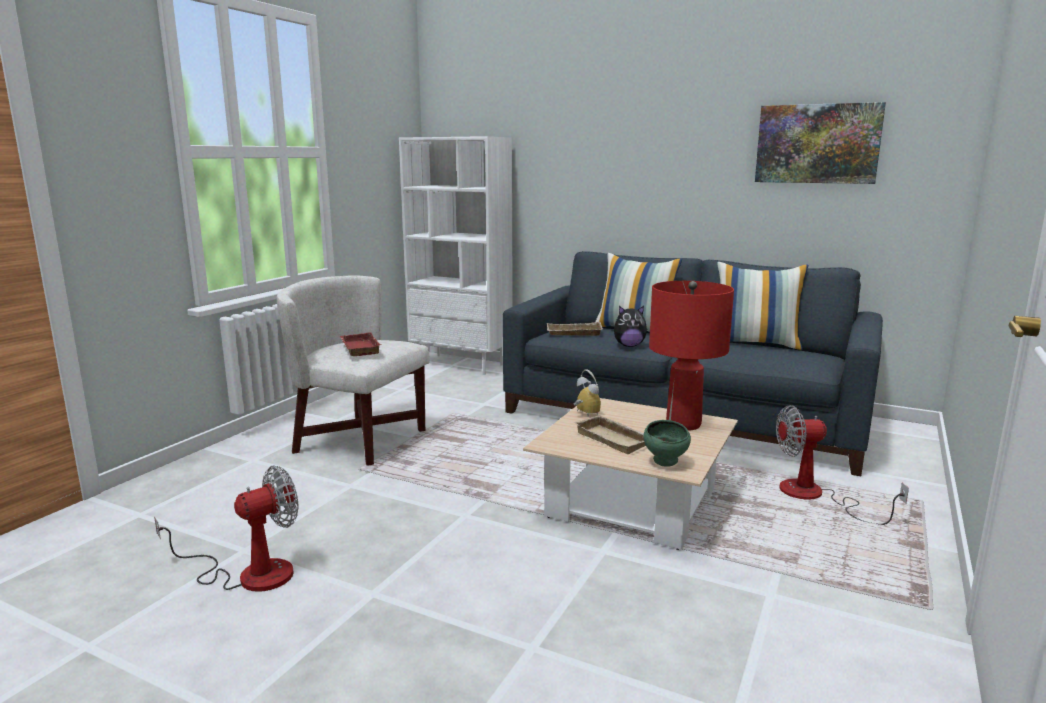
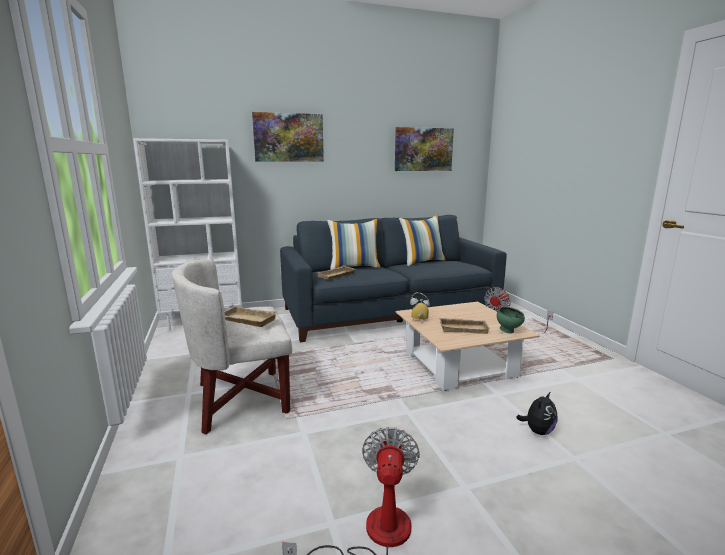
camera: 45 degrees left, 0 degrees up
red tray [340,332,381,356] -> beige tray [224,306,278,327]
plush toy [614,306,647,347] -> plush toy moved to [516,391,557,435]
red table lamp [649,281,734,431] -> none
none -> picture [252,112,324,161]

